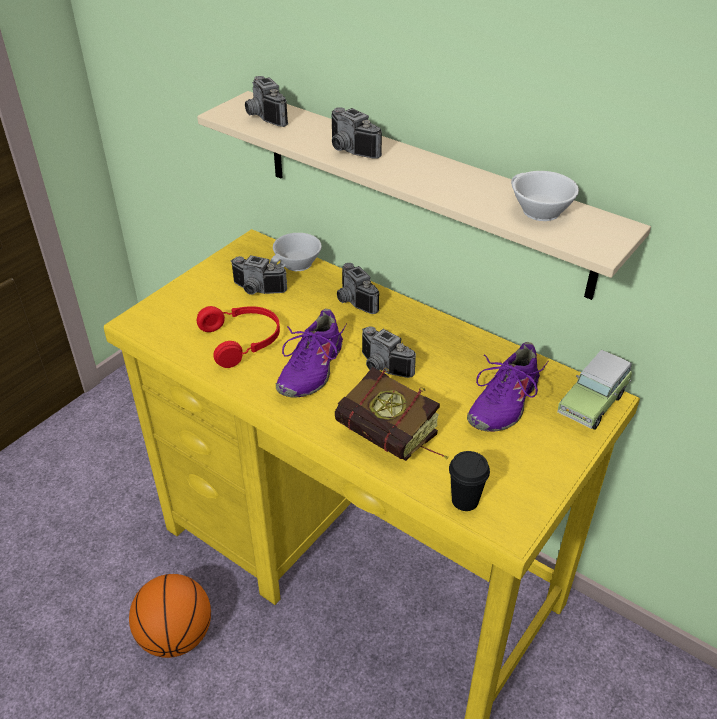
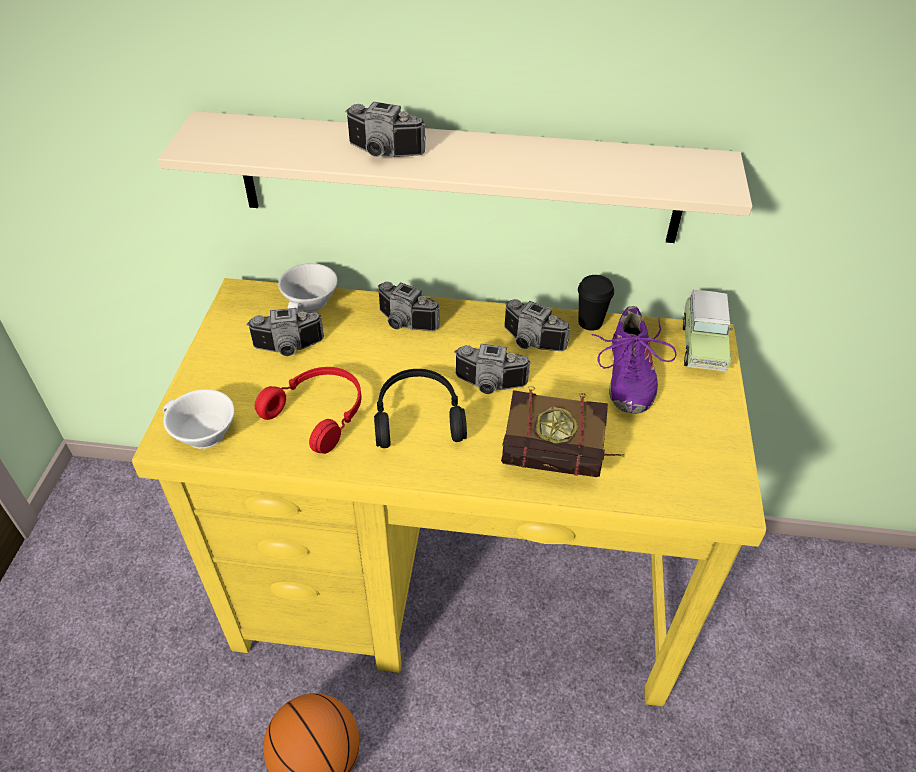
camera: 30 degrees left, 5 degrees up
camera [245,76,288,127] -> camera moved to [504,299,571,351]
purple shoe [276,309,347,398] -> black headphones [374,369,467,448]
black cup [449,451,490,511] -> black cup moved to [578,275,614,331]
white cup [511,171,579,221] -> white cup moved to [163,389,235,449]

